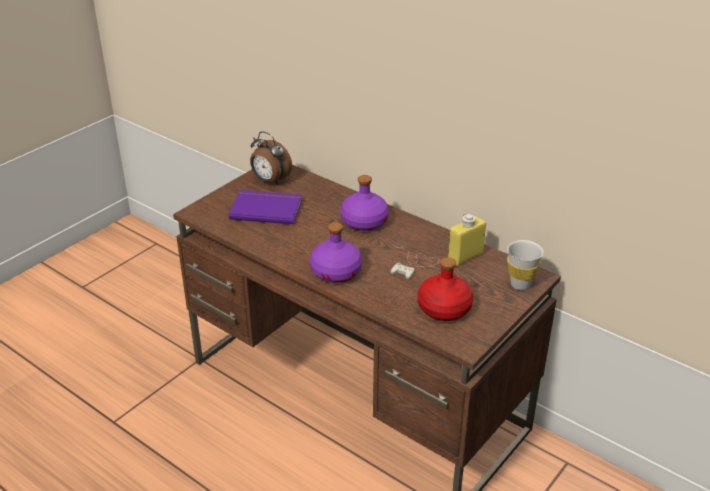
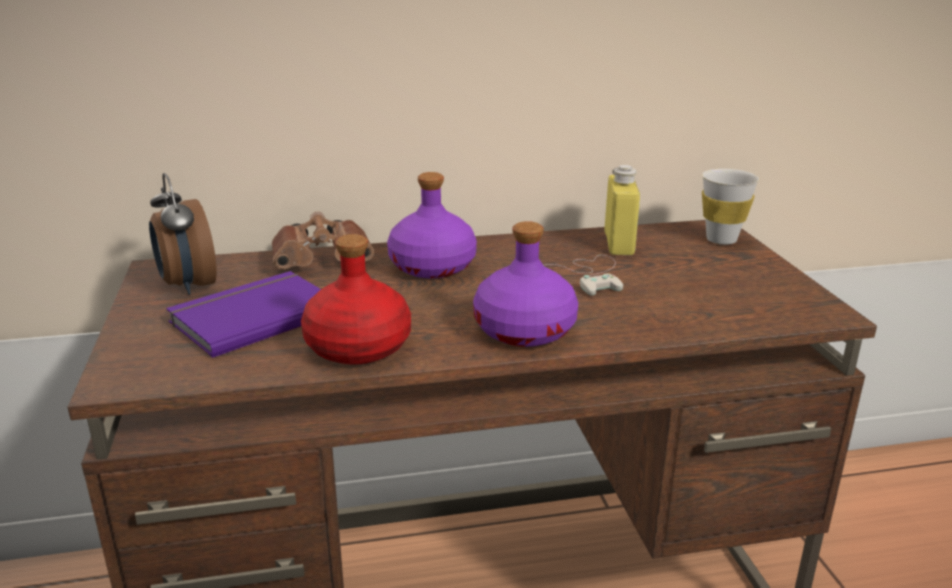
camera: 50 degrees left, 10 degrees down
alarm clock [250,131,292,185] -> alarm clock turned 75 degrees clockwise [149,173,217,295]
red bottle [418,257,473,321] -> red bottle moved to [301,234,411,365]
none -> brown binoculars [272,212,374,270]

